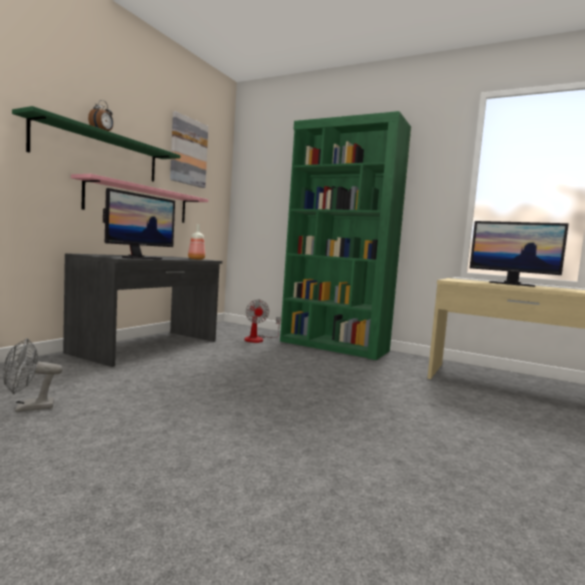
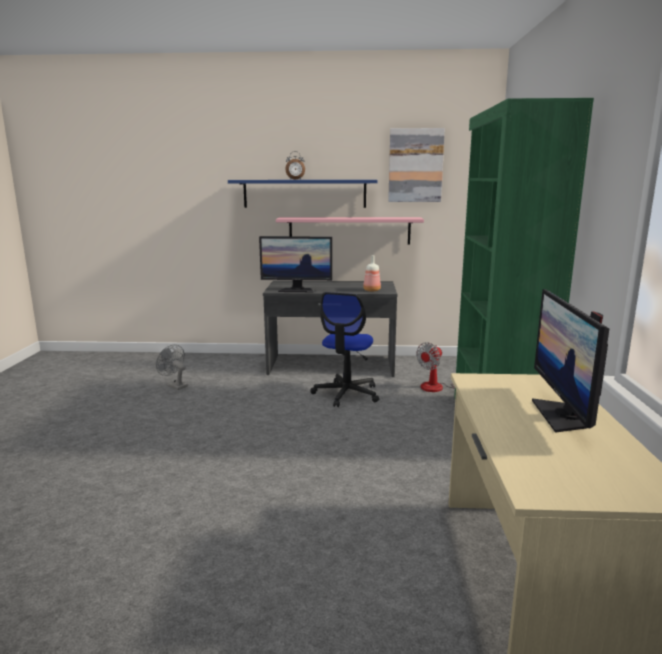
camera: 65 degrees right, 10 degrees up
green shelf [12,106,180,182] -> blue shelf [228,180,377,208]
none -> office chair [310,292,379,407]

